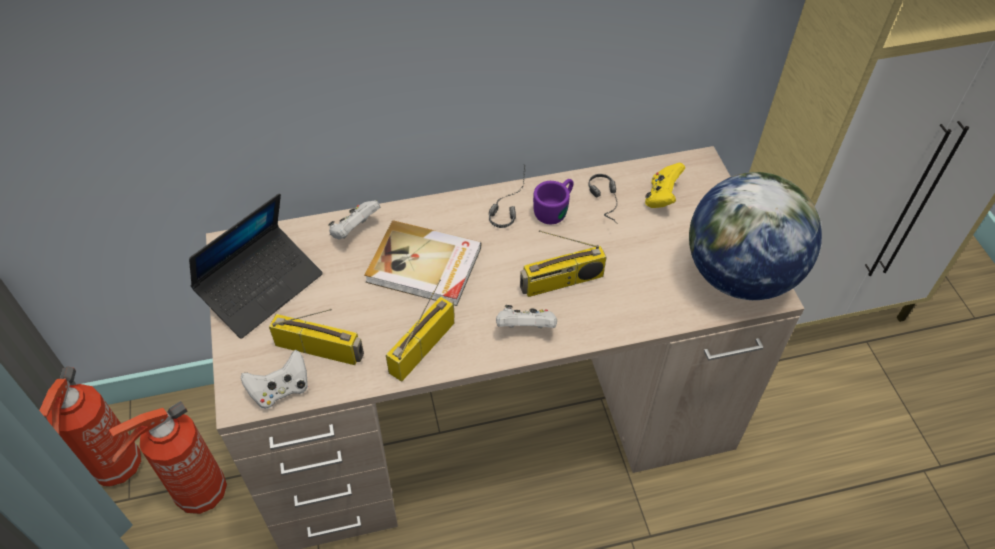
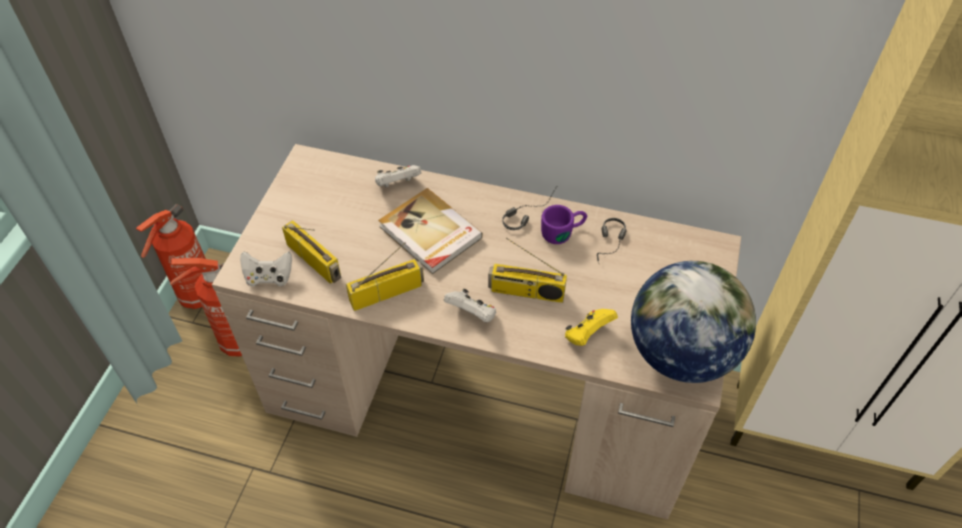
camera: 30 degrees right, 0 degrees up
laptop [189,193,323,339] -> none
yellow game controller [645,163,685,208] -> yellow game controller moved to [565,309,618,346]

